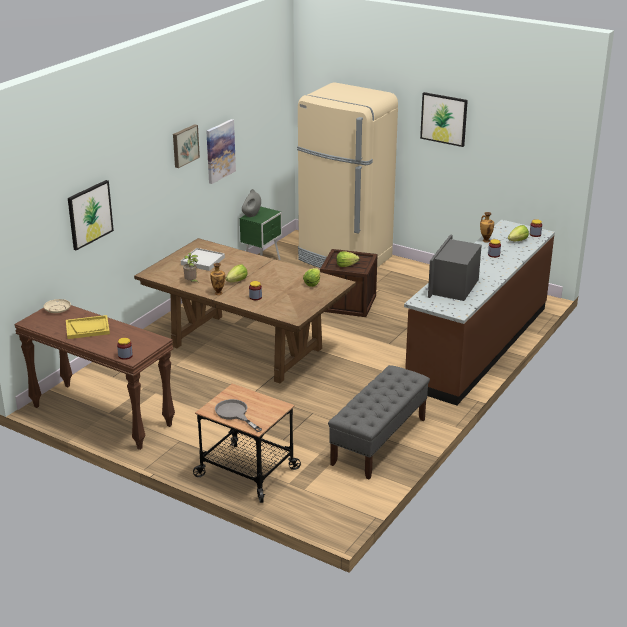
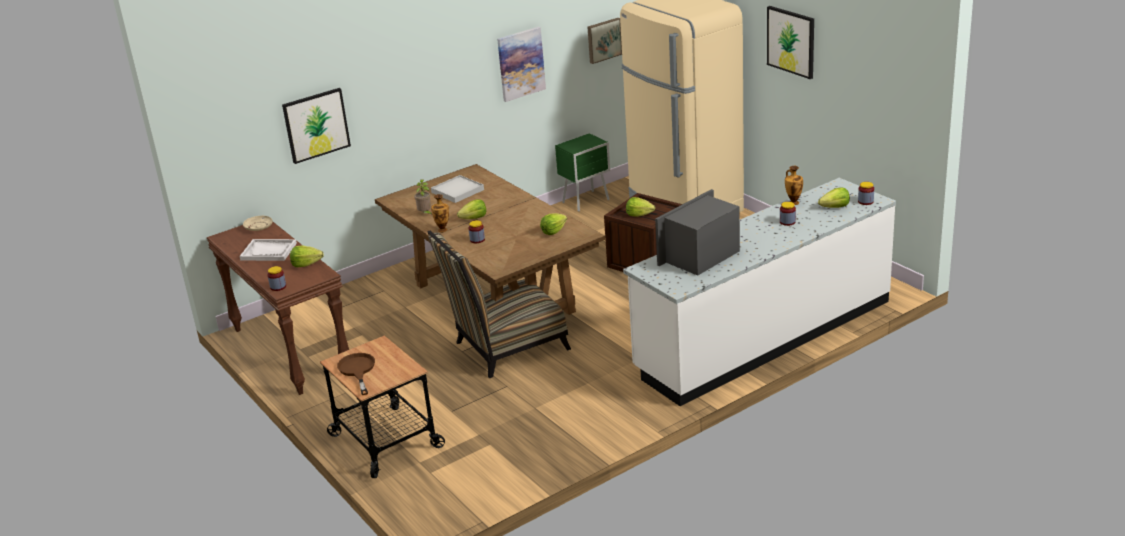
camera: 25 degrees right, 0 degrees up
yellow tray [66,315,110,339] -> white tray [239,239,297,261]
picture [173,124,200,168] -> picture moved to [588,18,622,64]
grey frying pan [215,399,262,432] -> brown frying pan [337,353,375,395]
grey vase [242,189,261,217] -> none
grey bench [328,365,430,479] -> none
brown counter [404,220,555,405] -> white counter [623,178,896,406]
none -> lettuce [290,246,324,267]
none -> chair [428,230,571,378]

